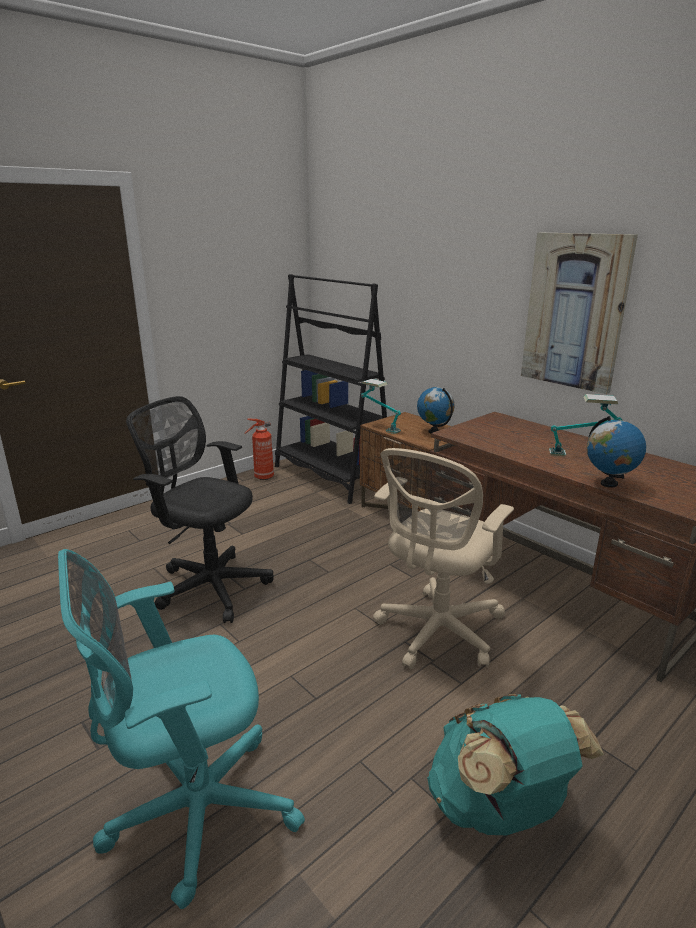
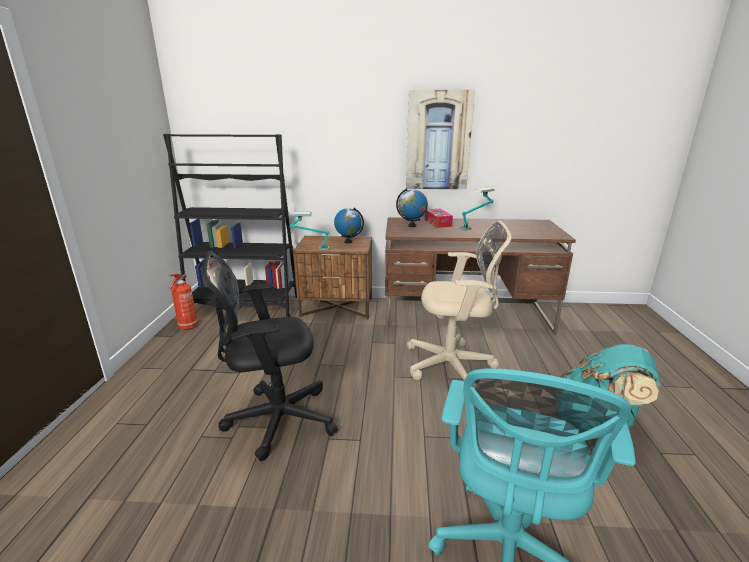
camera: 45 degrees left, 0 degrees up
beige office chair [373,448,514,669] -> beige office chair turned 75 degrees counterclockwise [407,221,512,380]
globe [587,416,646,487] -> globe moved to [396,188,428,227]
none -> tissue box [425,209,453,228]

